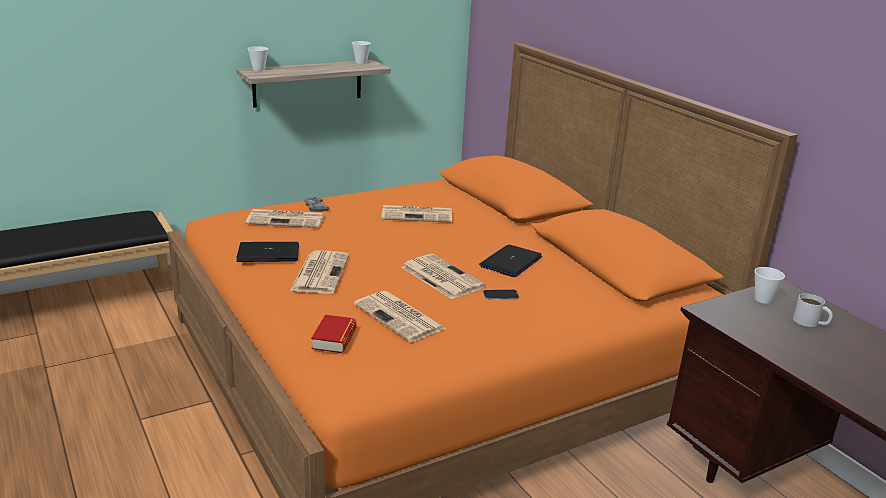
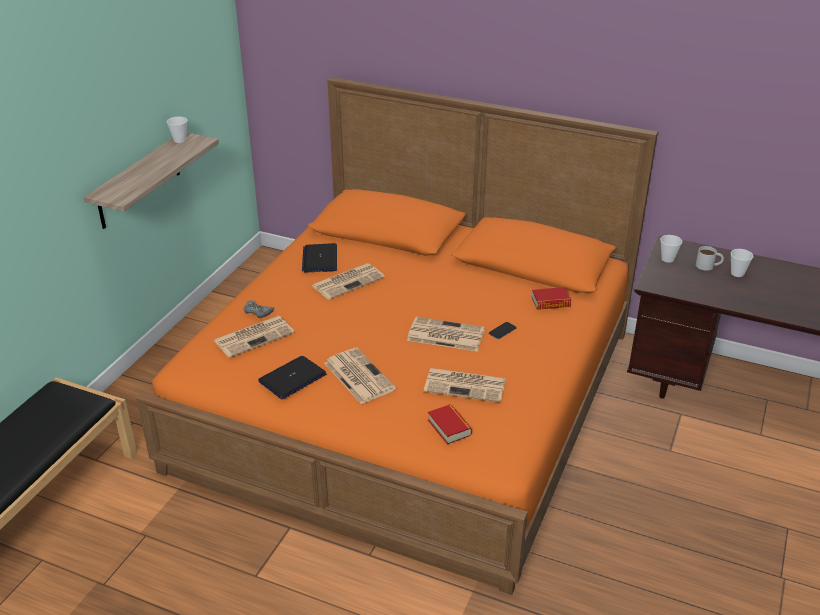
camera: 35 degrees left, 10 degrees up
cup [248,46,268,71] -> cup moved to [731,249,753,277]
laptop [479,245,542,277] -> laptop moved to [302,243,337,272]
none -> book [532,287,571,310]

